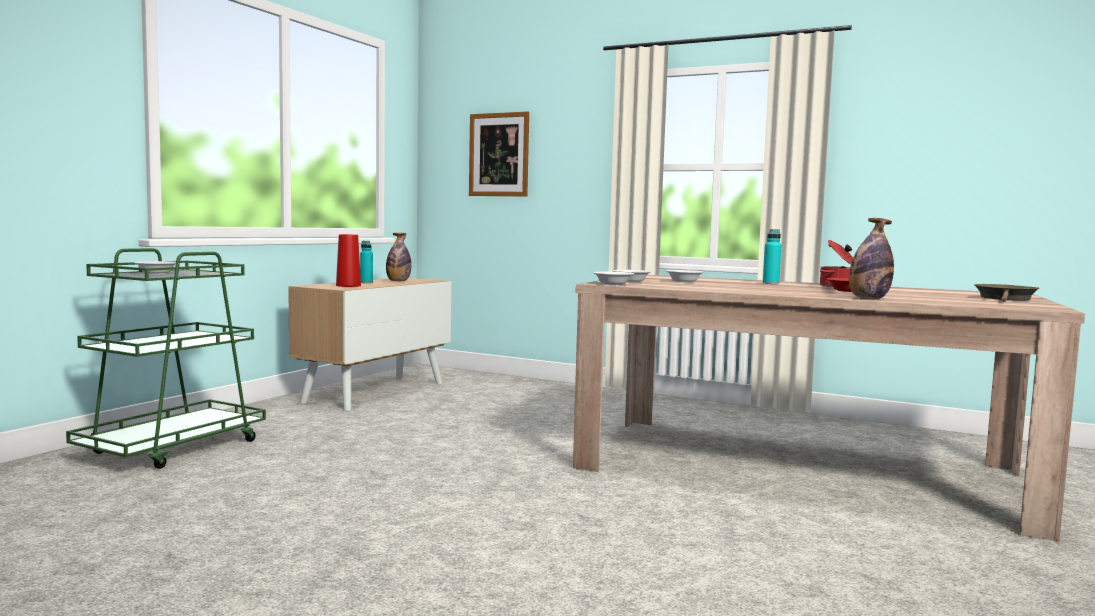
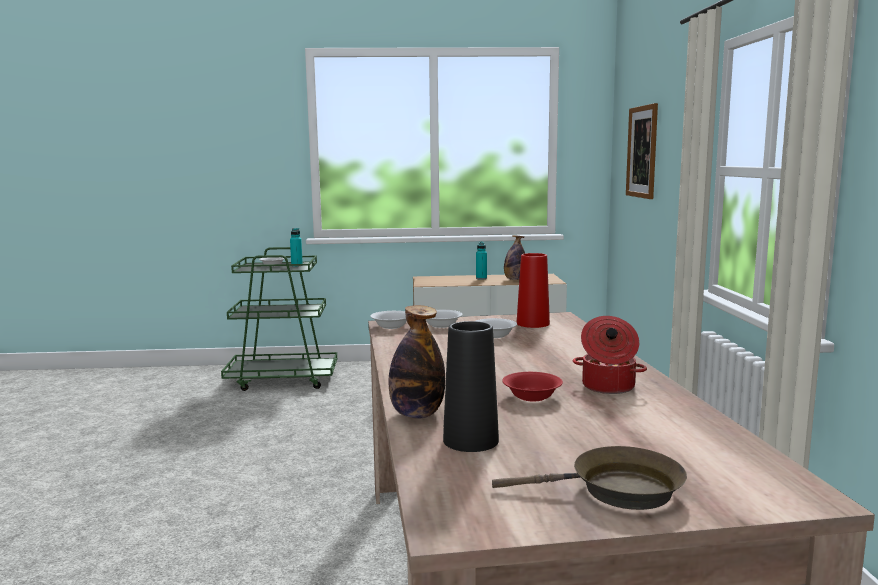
camera: 60 degrees right, 5 degrees up
red vase [336,234,361,287] -> red vase moved to [517,253,550,328]
turquoise bottle [763,229,781,284] -> turquoise bottle moved to [290,228,303,267]
none -> black vase [443,321,499,452]

